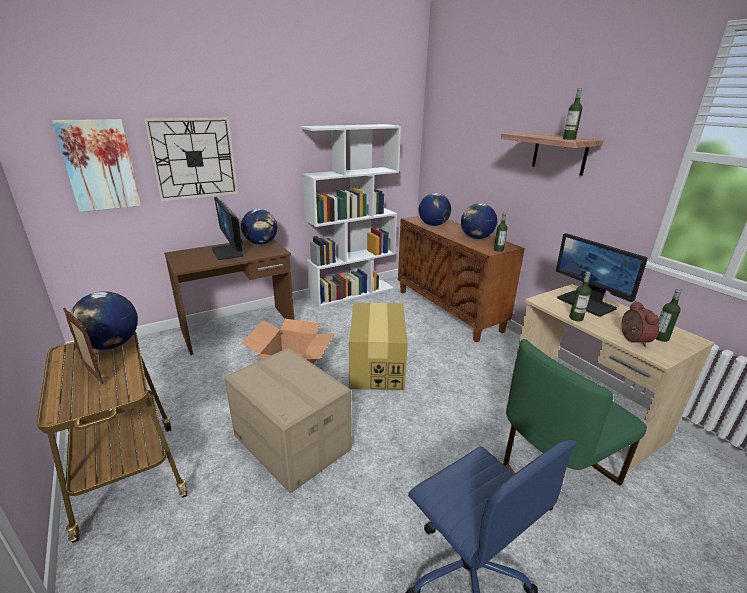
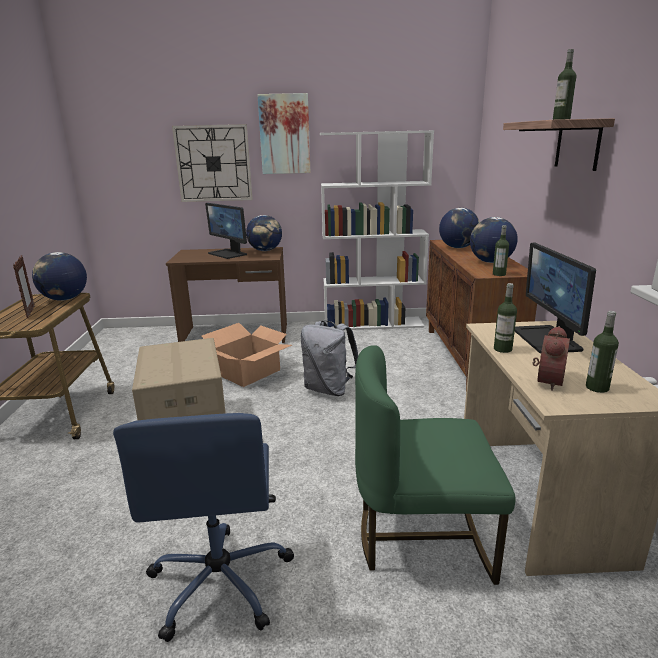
camera: 30 degrees right, 5 degrees down
picture [52,119,141,212] -> picture moved to [257,93,311,174]
monitor [212,197,243,260] -> monitor turned 45 degrees counterclockwise [205,203,247,259]
cardboard box [349,302,408,390] -> grey backpack [301,320,358,396]

